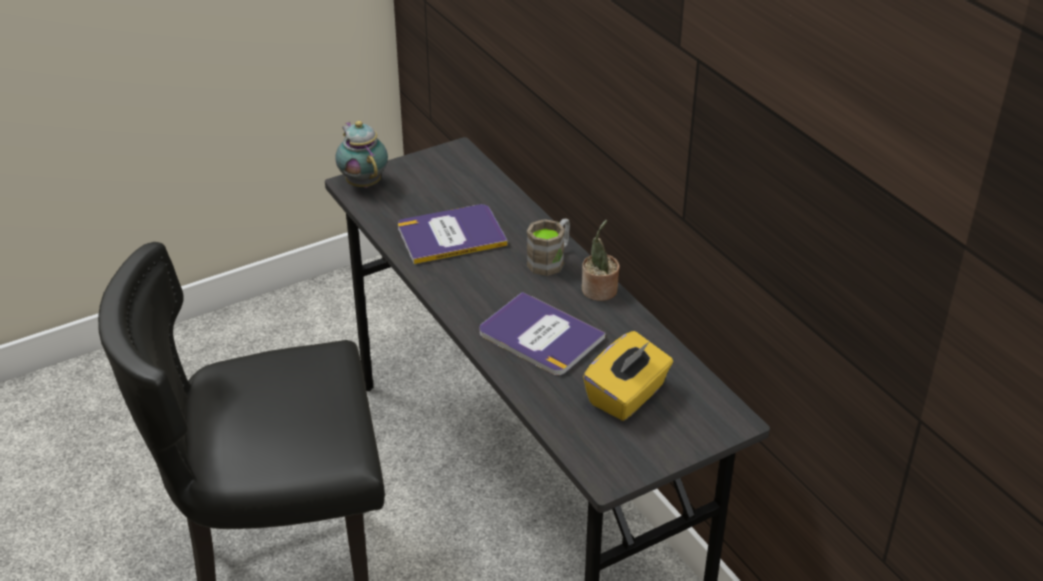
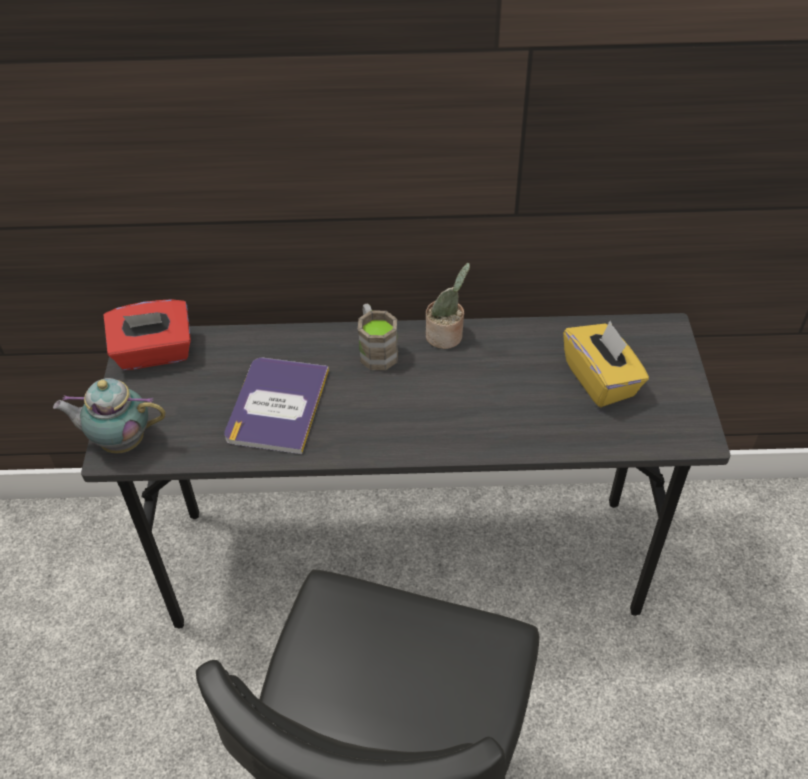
camera: 60 degrees left, 10 degrees up
book [479,292,605,375] -> none
none -> red tissue box [103,299,191,370]

